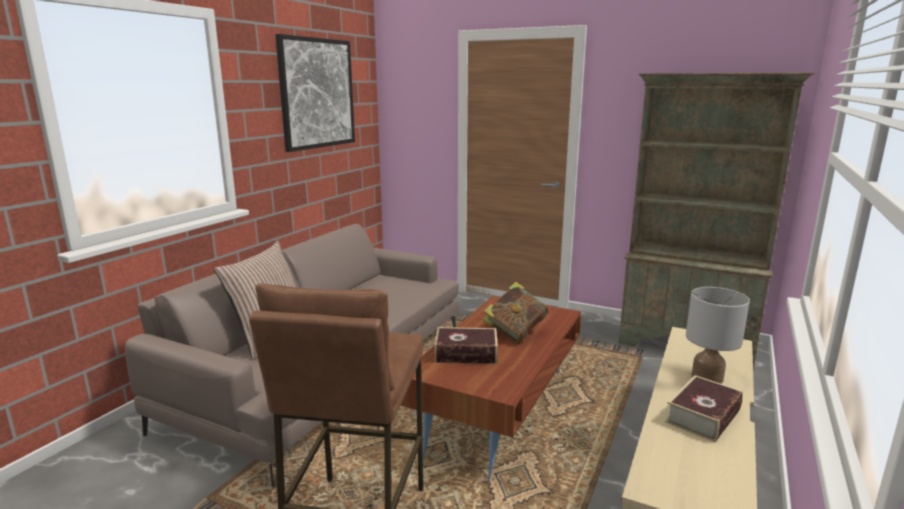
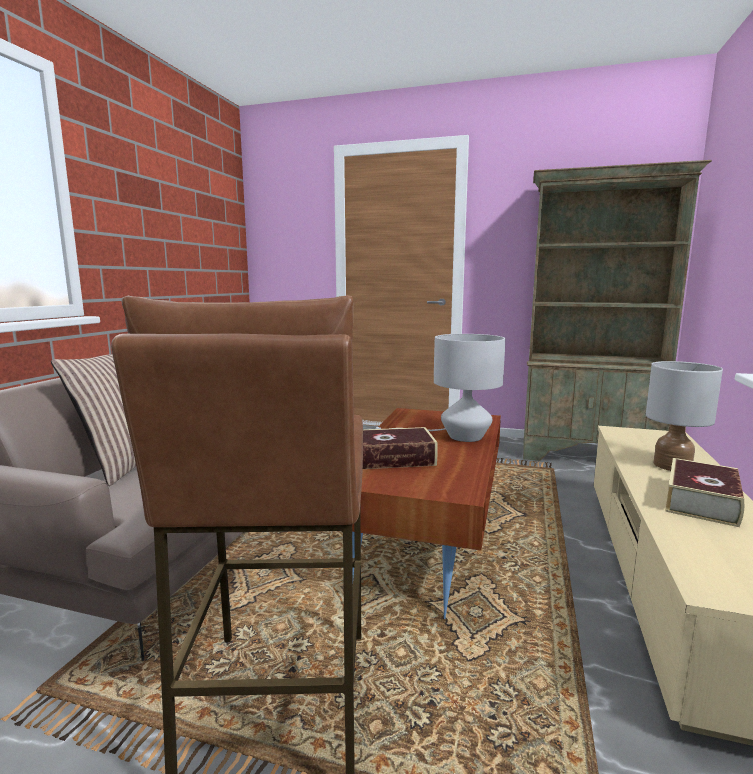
camera: 10 degrees left, 5 degrees down
picture [275,34,355,152] -> none
book [483,282,548,343] -> grey table lamp [375,334,505,442]

